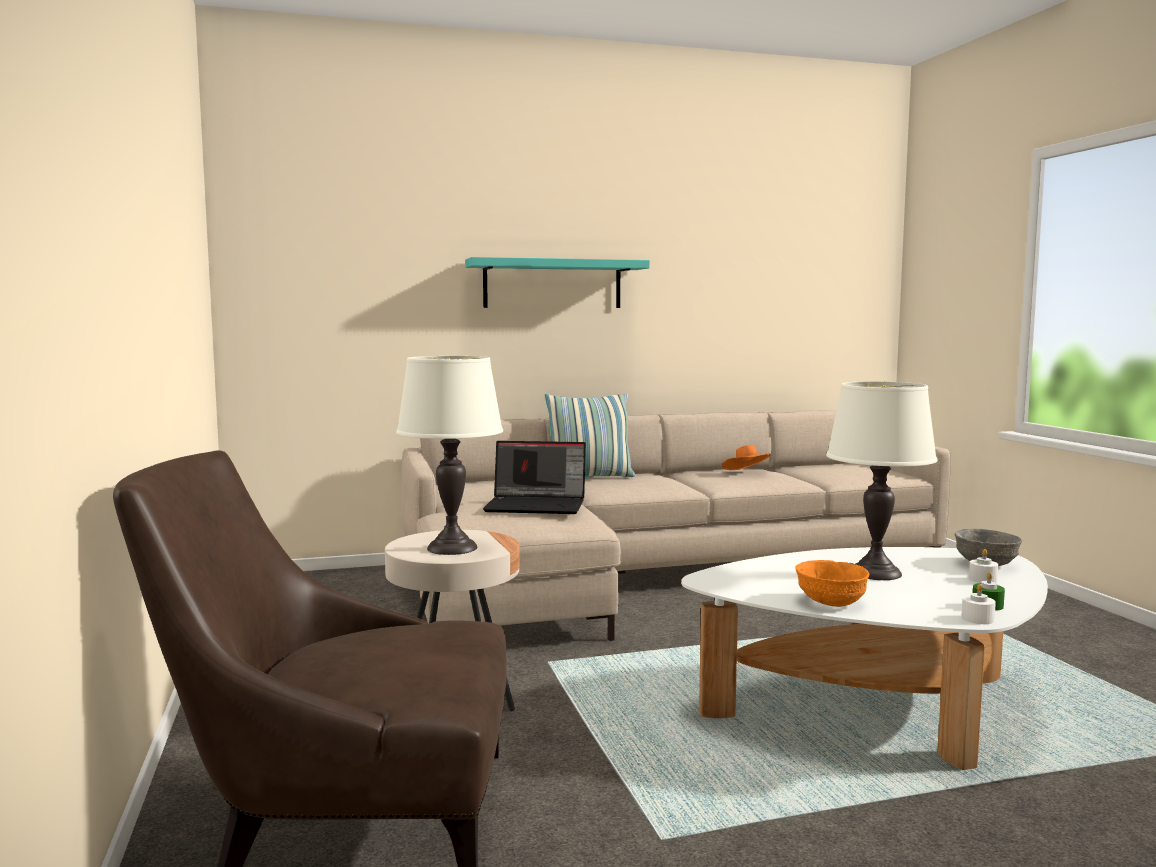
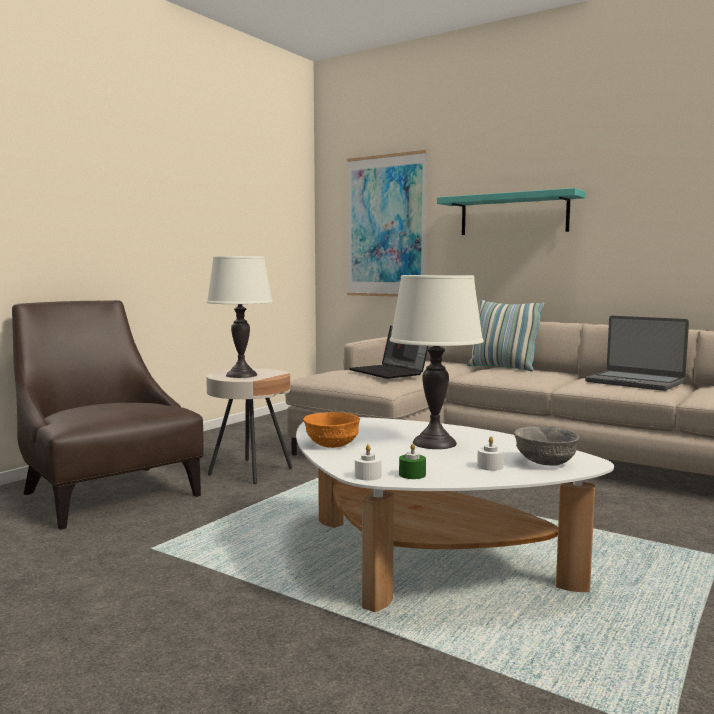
camera: 50 degrees right, 0 degrees up
orange hat [722,445,771,470] -> laptop [585,316,689,391]
none -> picture [347,150,428,297]

